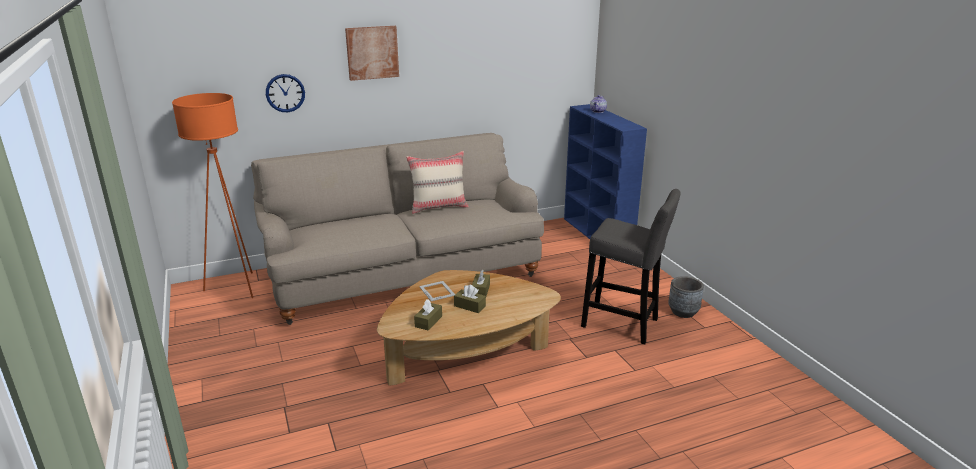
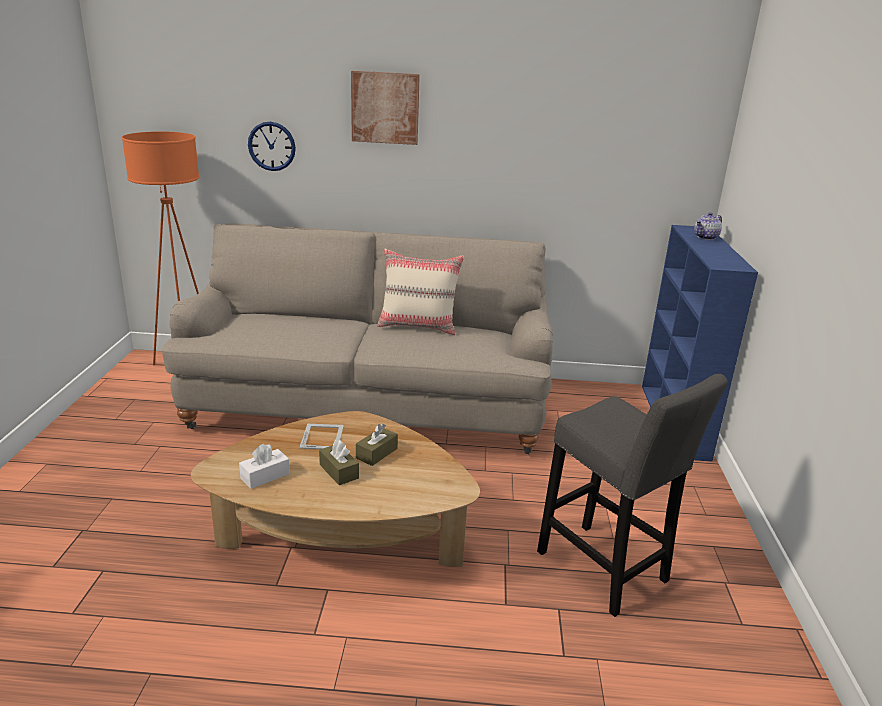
camera: 25 degrees right, 0 degrees up
brown tissue box [414,299,442,331] -> white tissue box [239,444,290,489]
grey planter [668,276,704,318] -> none

